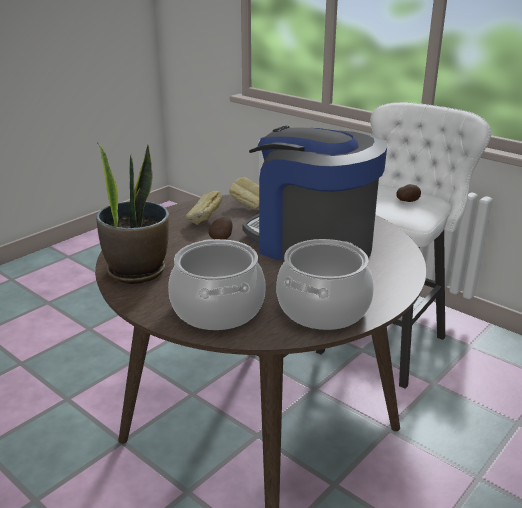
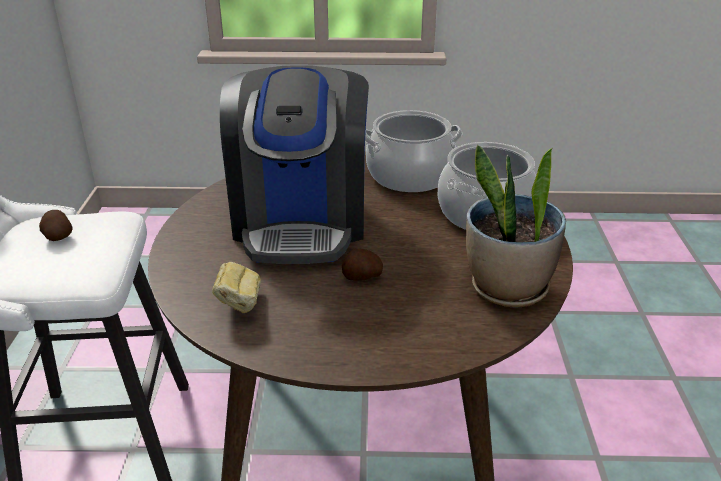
camera: 130 degrees left, 5 degrees up
bread [186,191,223,225] -> none

